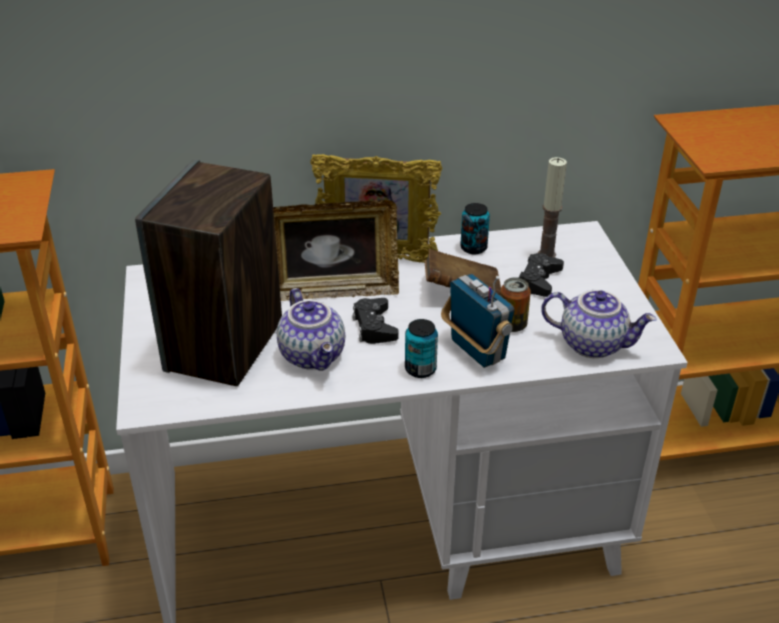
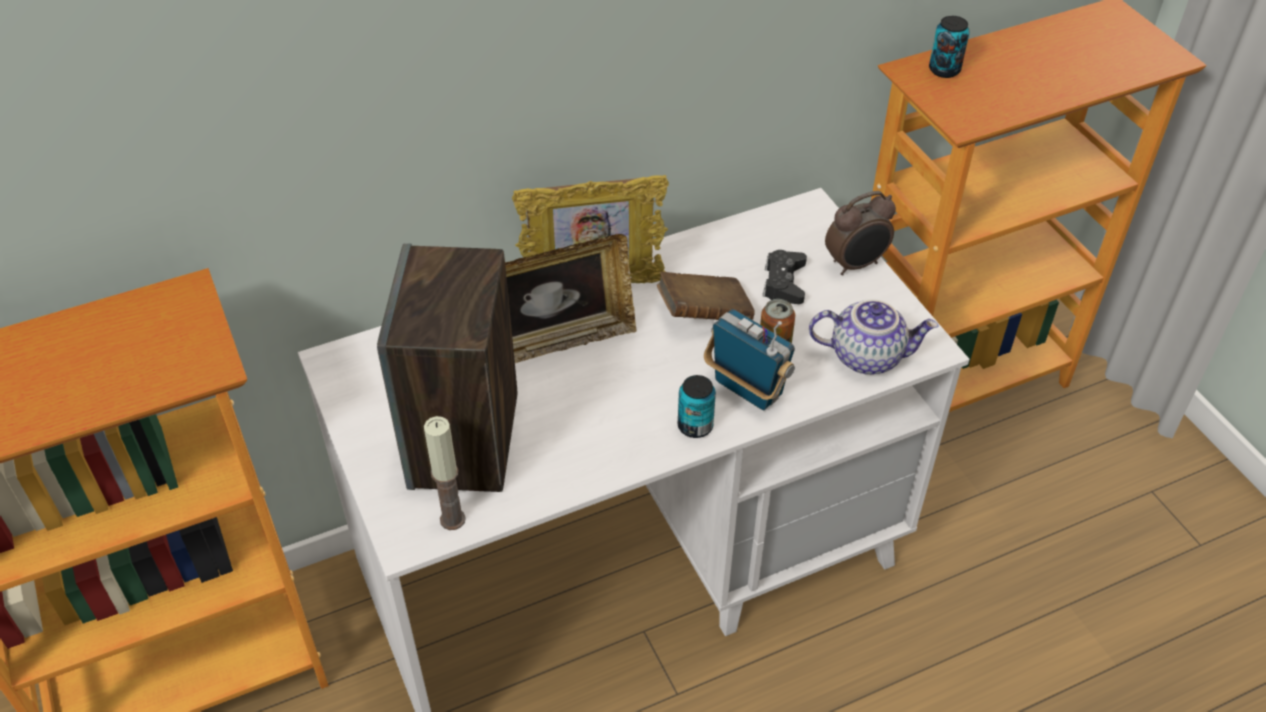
camera: 15 degrees left, 10 degrees up
teapot [277,288,345,371] -> none
black game controller [352,298,399,344] -> none
can [460,203,490,254] -> can moved to [929,16,970,78]
candle [538,157,567,258] -> candle moved to [424,416,466,530]
none -> alarm clock [825,191,896,275]

